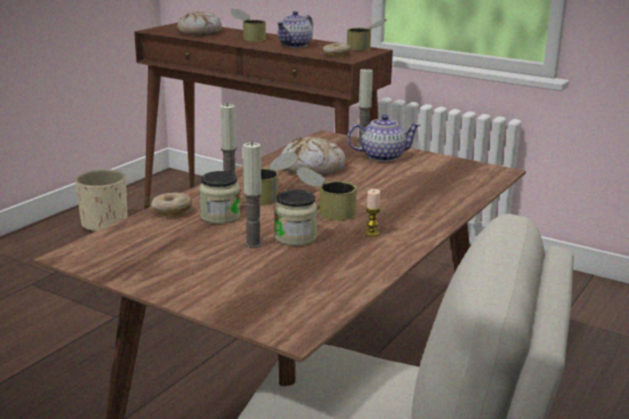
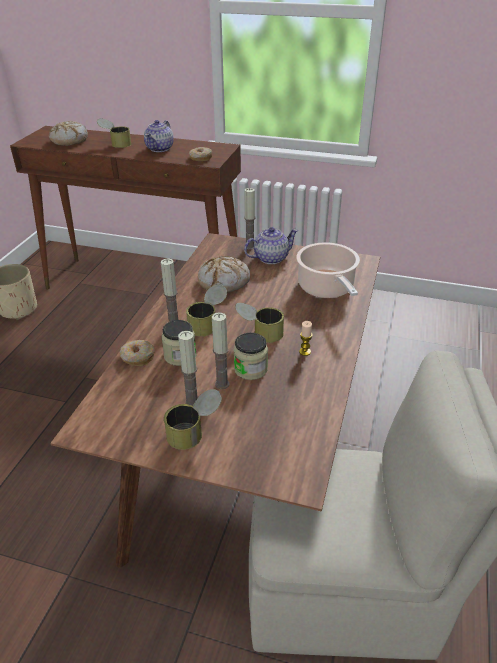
camera: 15 degrees left, 15 degrees up
can [347,19,387,51] -> can moved to [164,389,222,450]
none -> candle [178,331,198,406]
none -> cooking pot [296,242,360,298]

